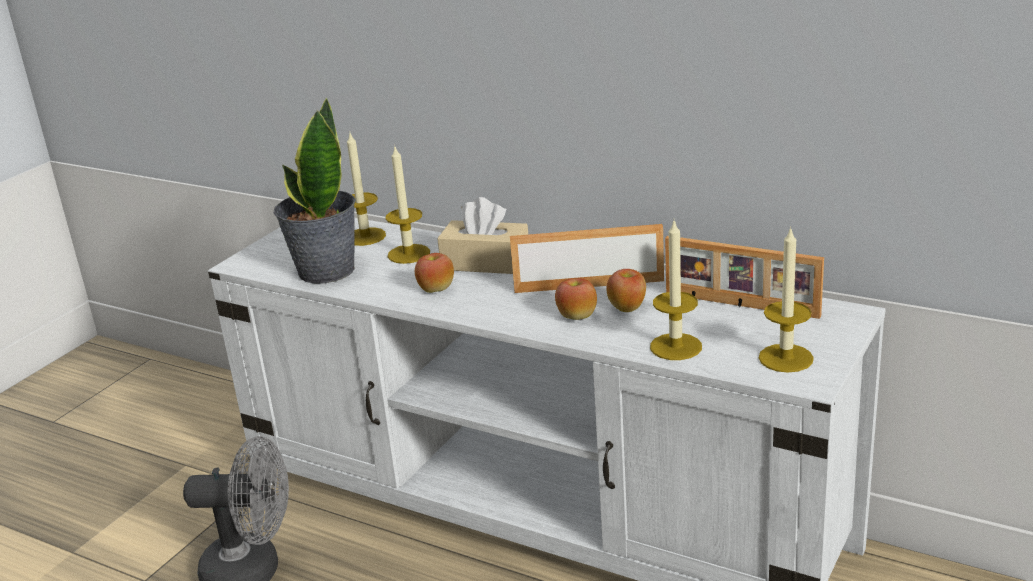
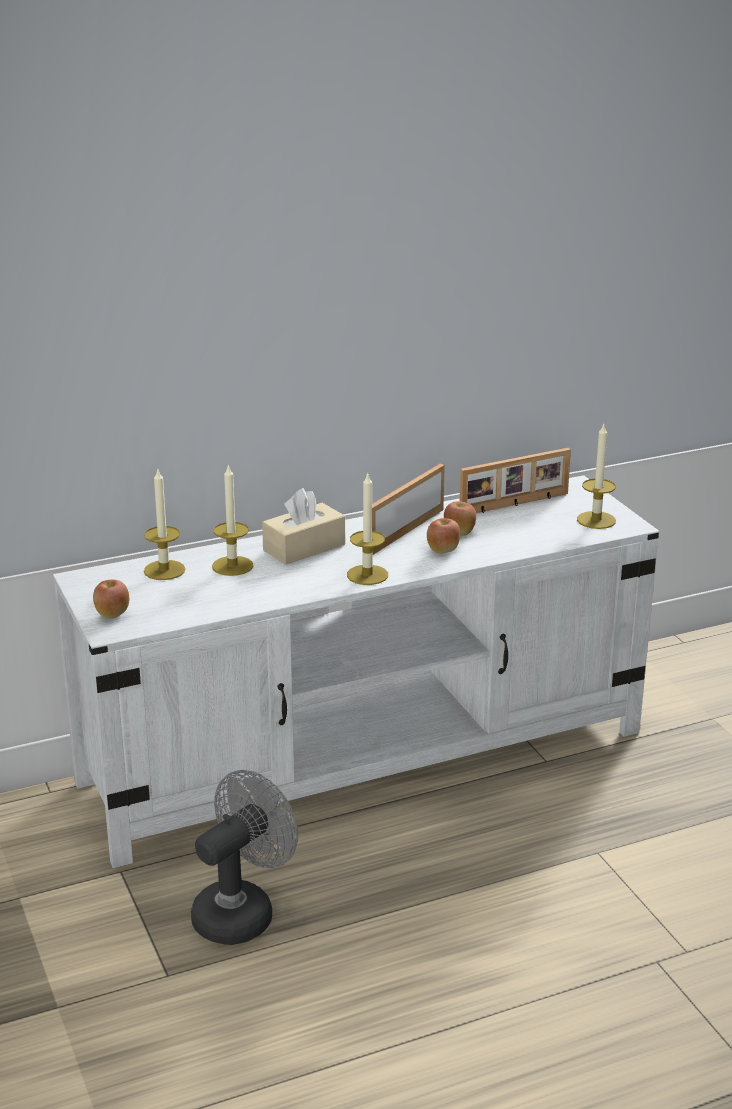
camera: 55 degrees left, 0 degrees up
potted plant [274,97,356,284] -> none
apple [415,253,454,293] -> apple moved to [93,580,129,619]
candle [650,221,702,360] -> candle moved to [347,472,388,585]

